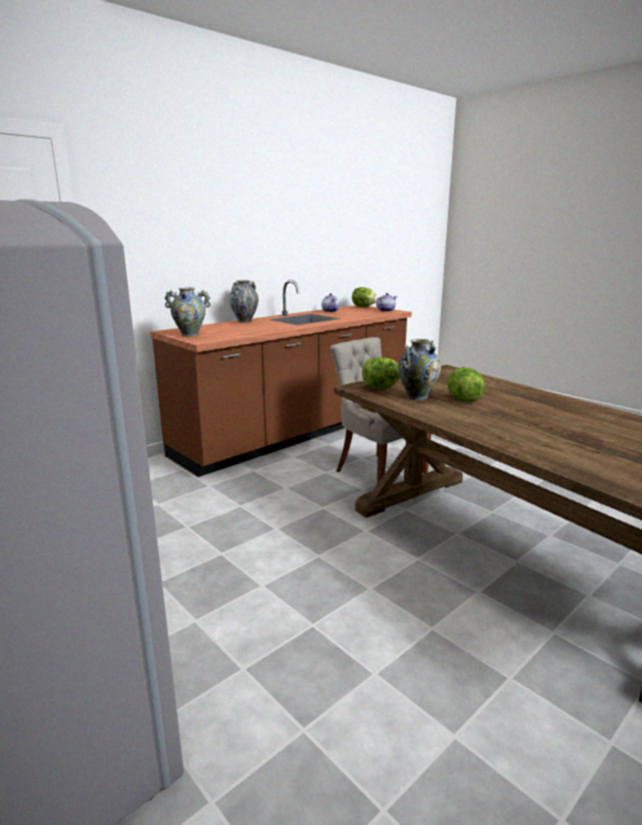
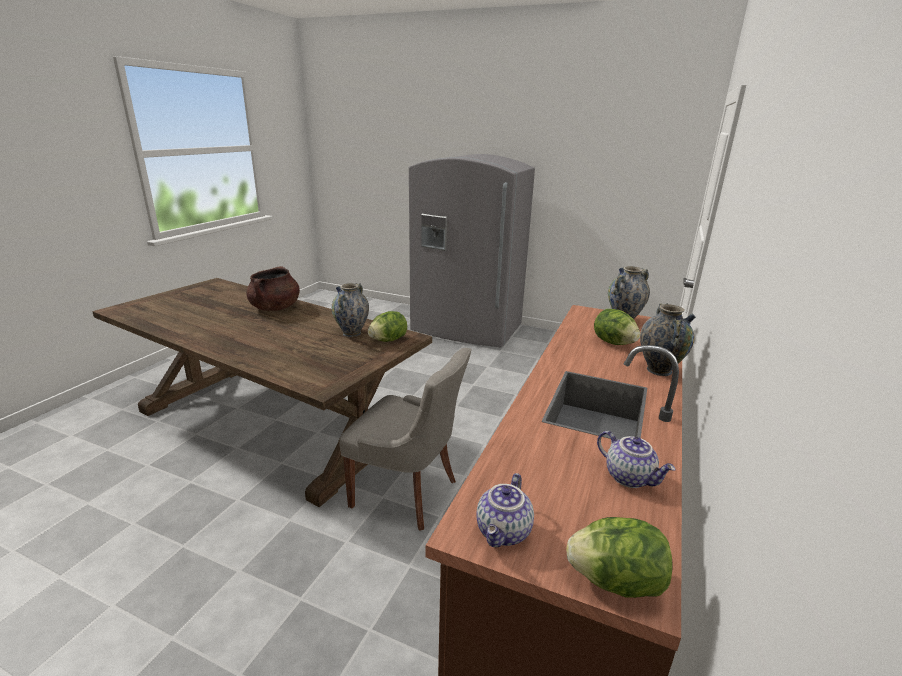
camera: 155 degrees right, 5 degrees up
lettuce [447,367,485,402] -> lettuce moved to [594,309,640,345]
none -> brown cooking pot [246,266,300,311]

